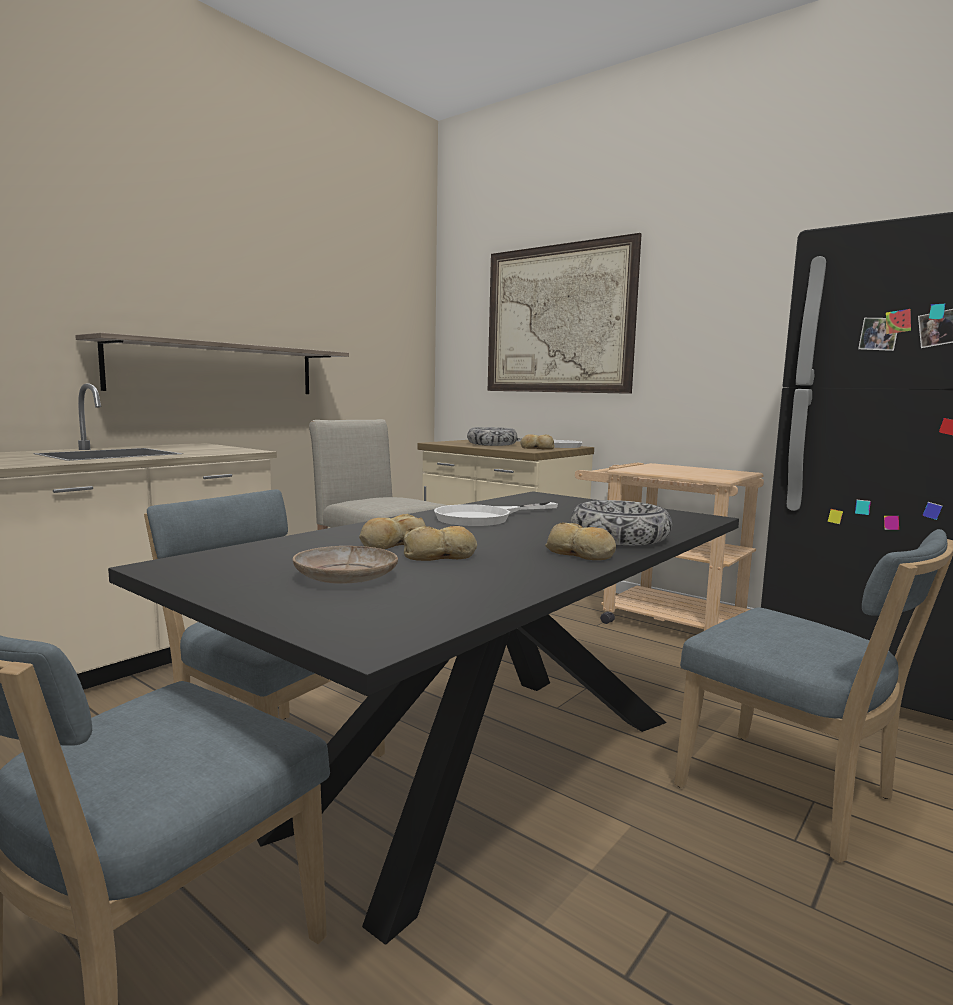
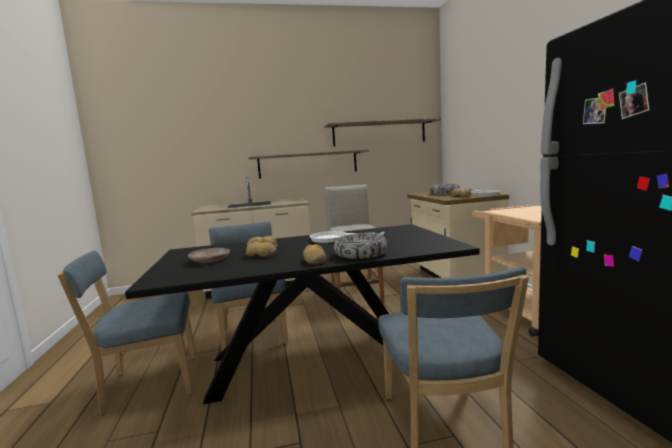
camera: 40 degrees right, 0 degrees up
picture [488,233,642,394] -> none
none -> shelf [325,118,441,147]

